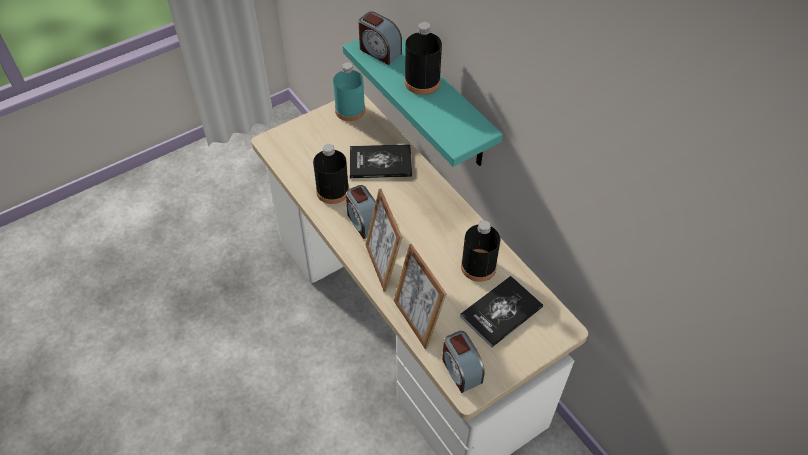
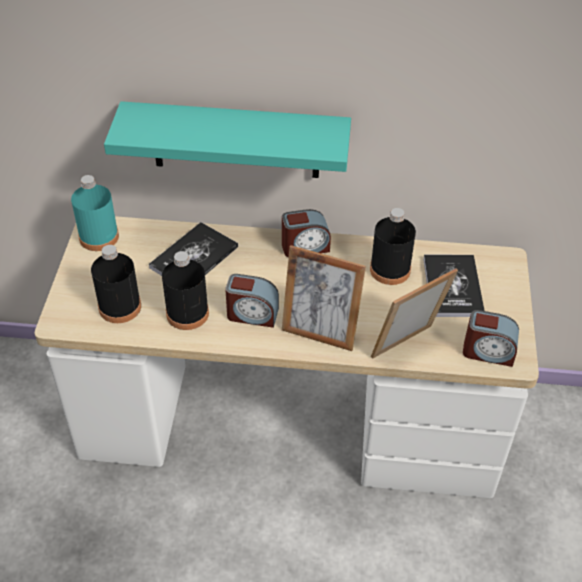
camera: 50 degrees left, 5 degrees down
alarm clock [358,11,402,65] -> alarm clock moved to [282,209,331,257]
picture frame [393,244,447,349] -> picture frame turned 135 degrees clockwise [371,268,458,359]
black bottle [404,22,442,95] -> black bottle moved to [91,245,141,323]

